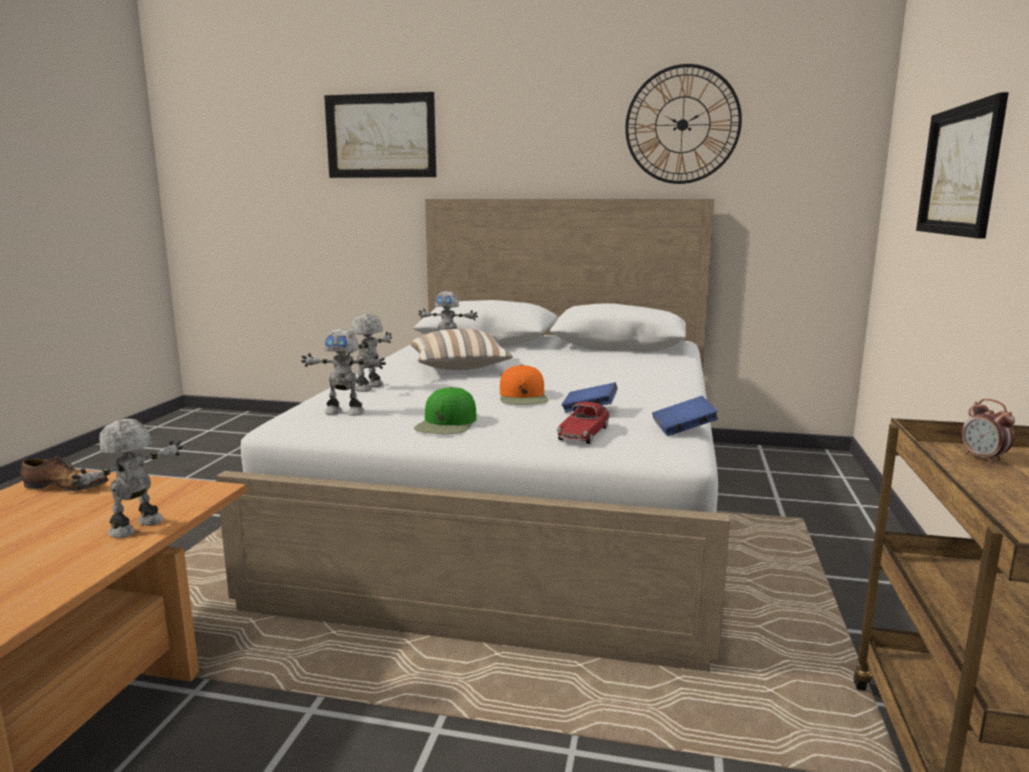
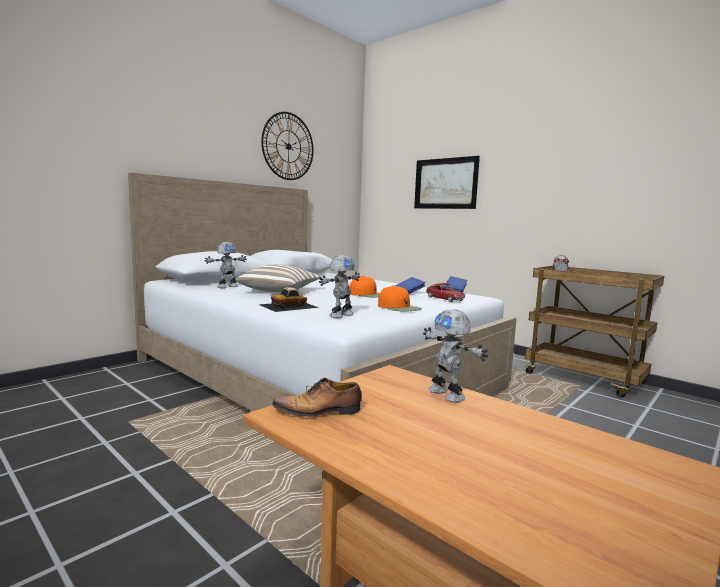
camera: 60 degrees left, 5 degrees down
shoe [20,456,109,491] -> shoe turned 135 degrees counterclockwise [272,377,362,417]
picture [324,92,436,178] -> none
toy robot [347,314,392,392] -> toy car [259,287,319,312]
green cap [414,387,477,434] -> orange cap [378,285,422,312]

